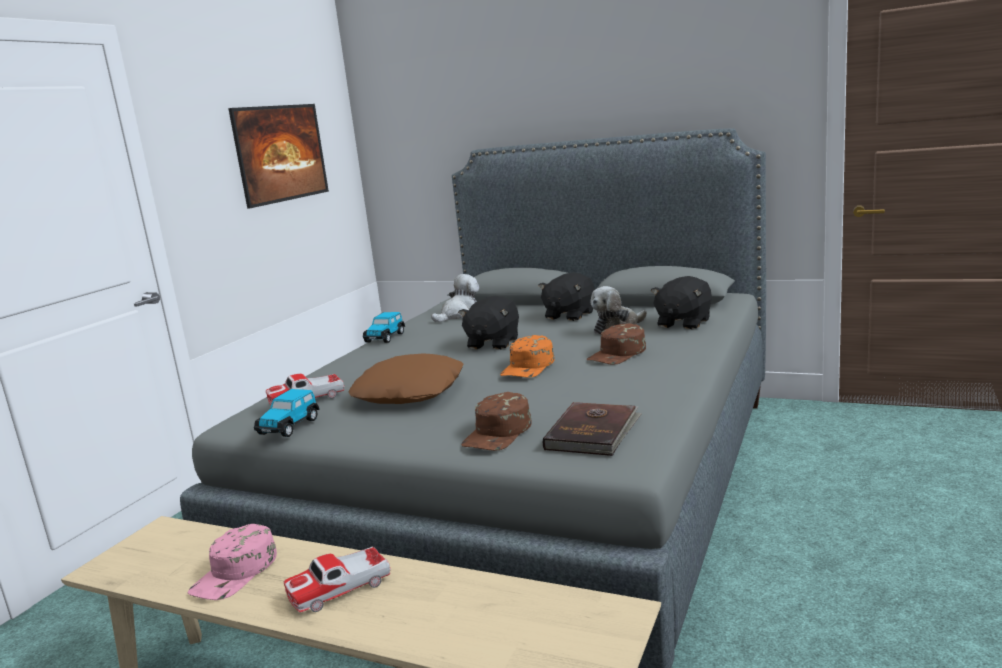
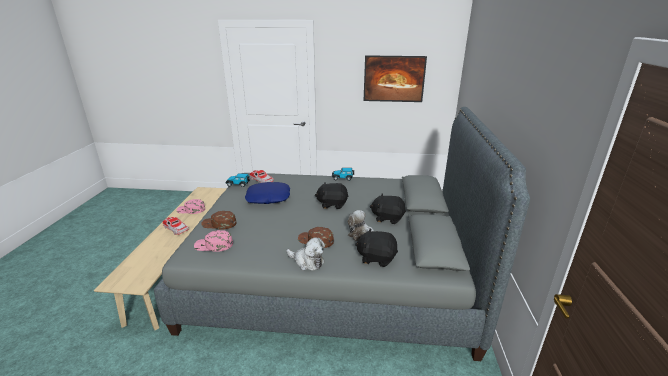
camera: 70 degrees right, 10 degrees up
brown pillow [348,353,464,404] -> blue pillow [245,182,290,204]
plush toy [431,274,479,322] -> plush toy moved to [286,238,325,271]
orange cap [500,335,554,378] -> none
brown book [543,402,642,456] -> pink cap [194,230,233,252]

